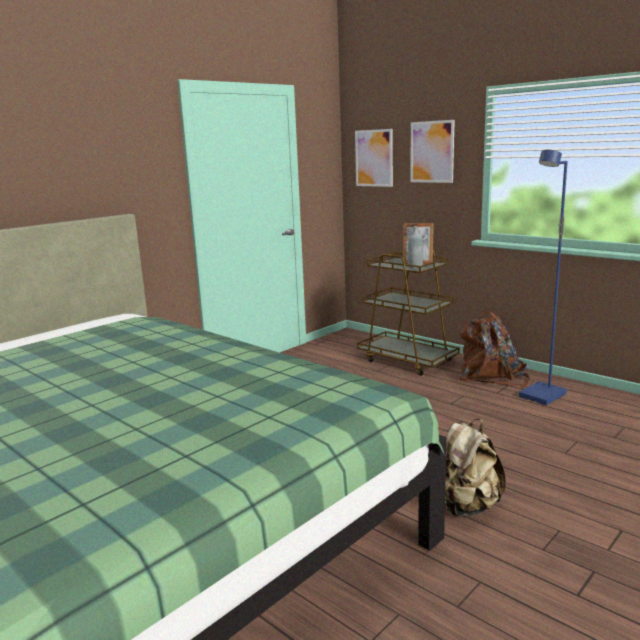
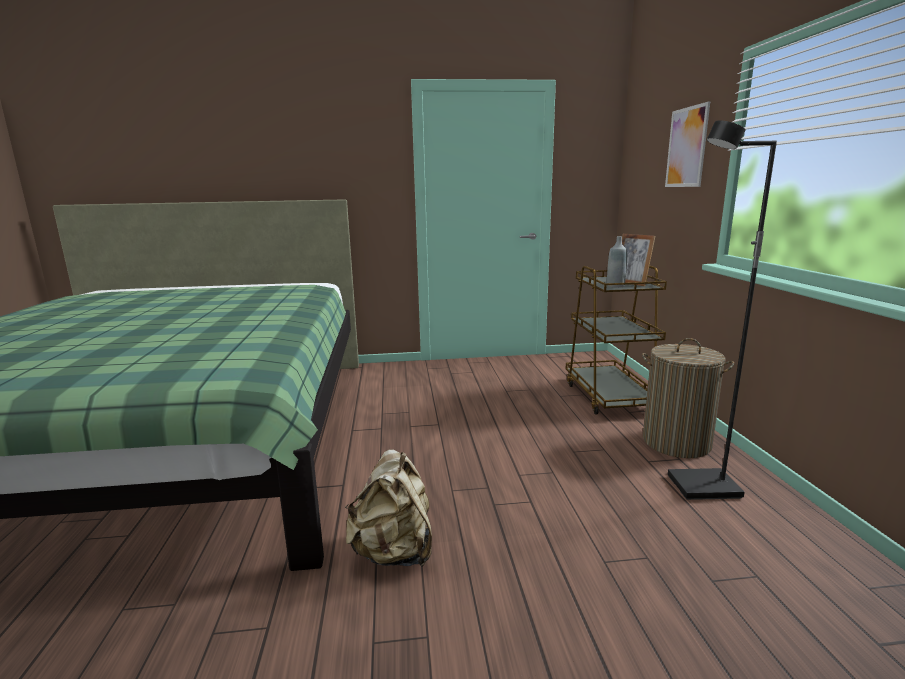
camera: 40 degrees right, 0 degrees up
picture [355,129,393,187] -> none
brown backpack [460,311,529,388] -> laundry basket [642,338,734,458]
blue floor lamp [519,150,568,405] -> black floor lamp [668,120,777,500]

